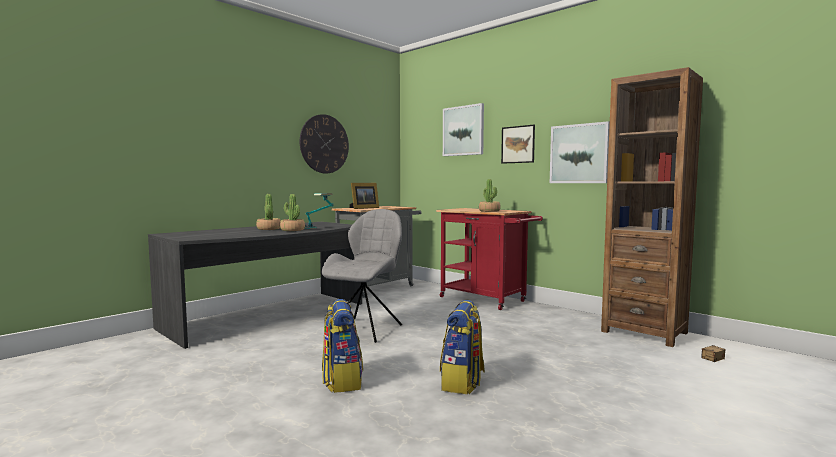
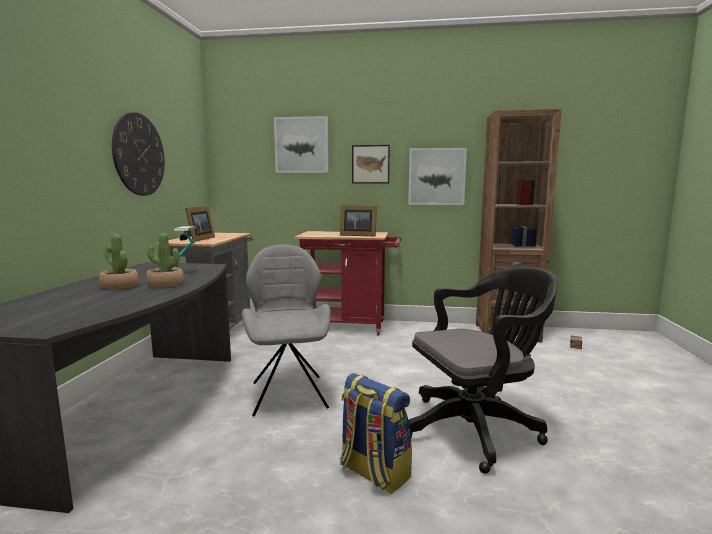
camera: 35 degrees left, 5 degrees up
backpack [440,300,485,394] -> black office chair [409,267,558,474]
potted plant [479,179,501,212] -> picture frame [340,205,377,237]

